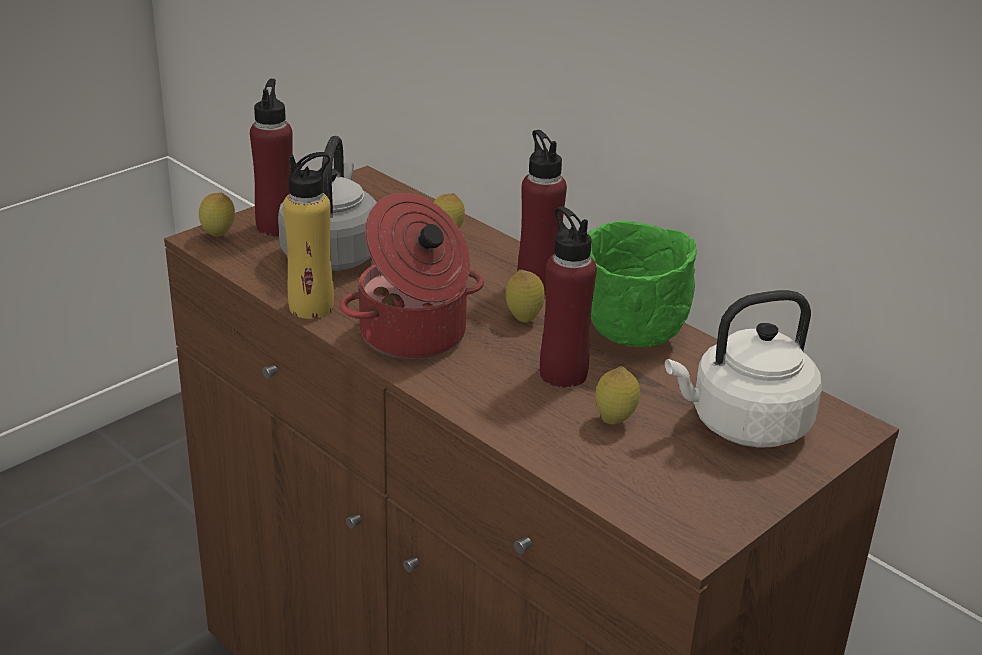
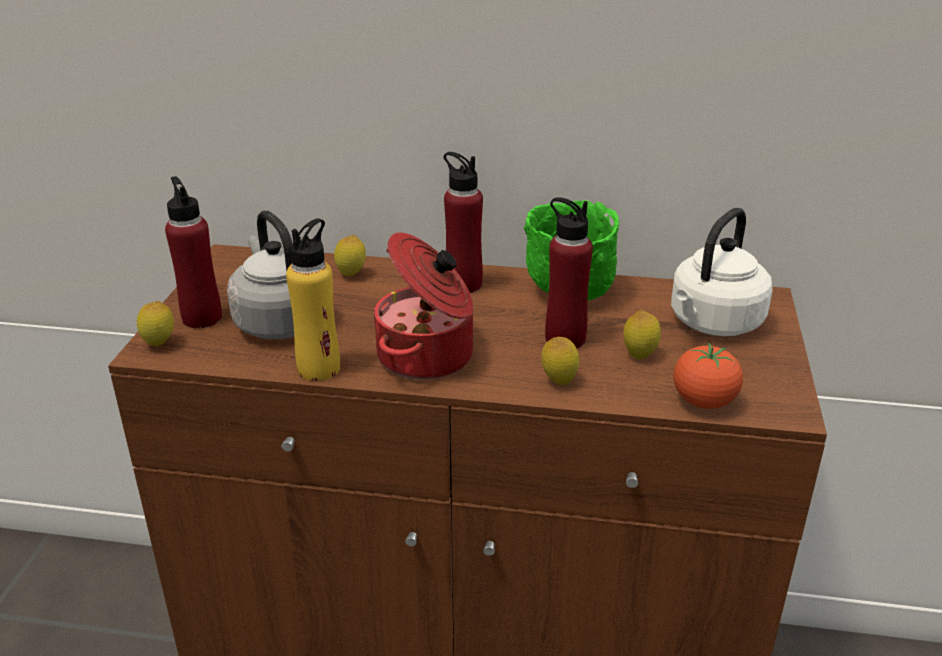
camera: 35 degrees left, 0 degrees up
lemon [506,270,545,323] -> lemon moved to [541,337,579,385]
none -> tomato [673,343,743,409]

